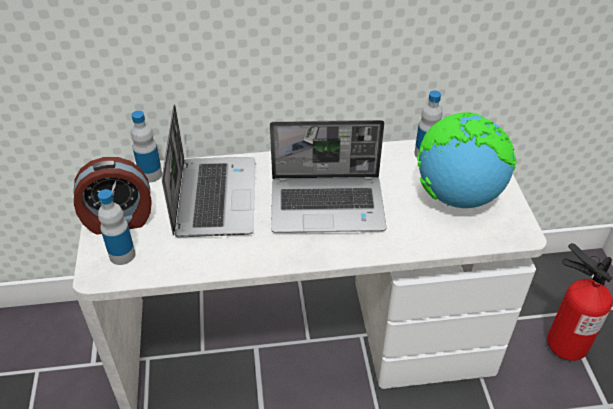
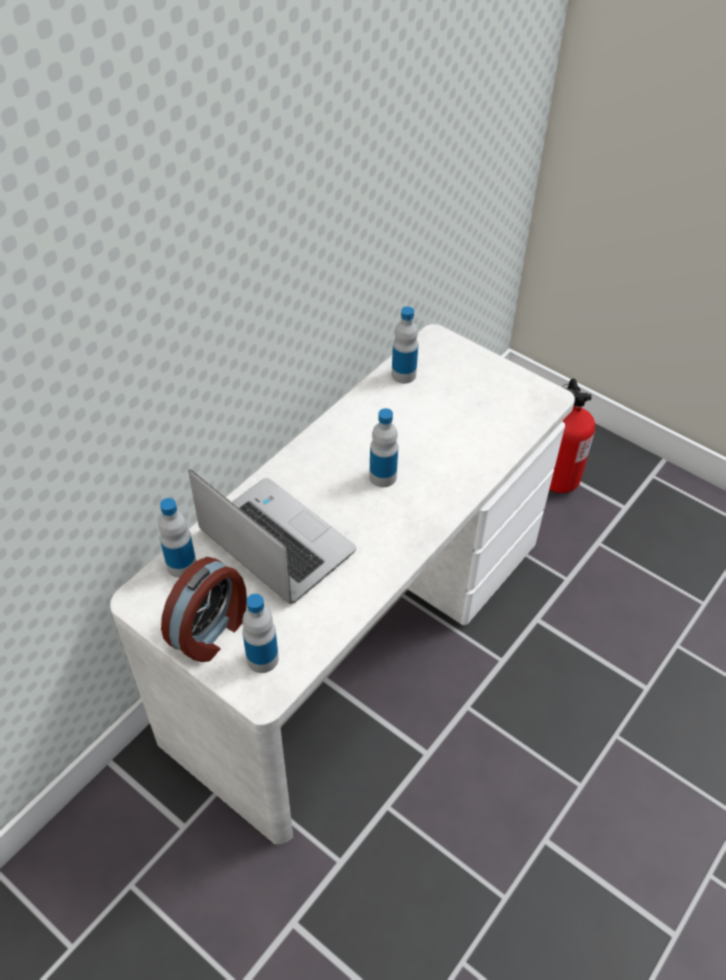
camera: 45 degrees left, 5 degrees up
laptop [270,120,386,233] -> bottle [369,408,398,487]
globe [417,112,517,208] -> none

